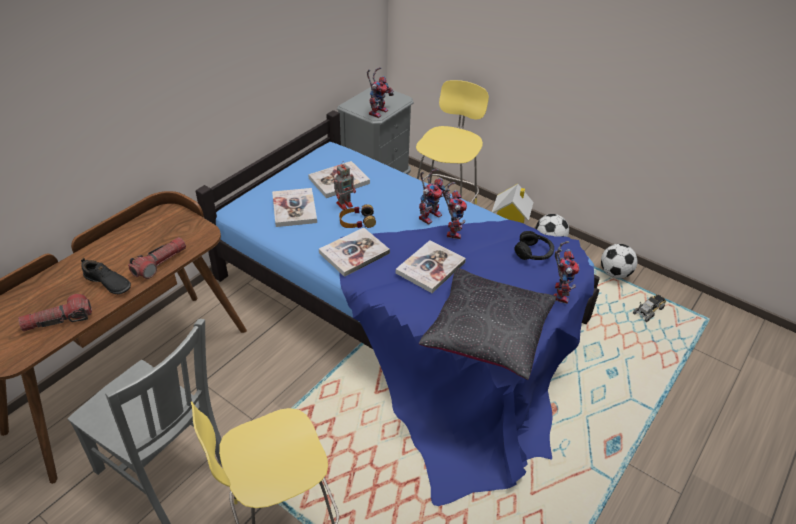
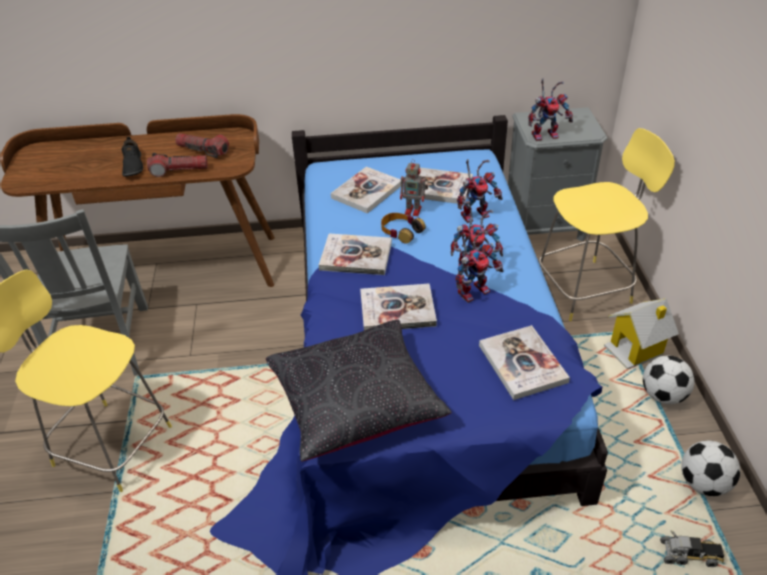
camera: 50 degrees right, 0 degrees up
flashlight [18,294,92,331] -> flashlight moved to [175,133,229,158]
black headphones [514,231,554,260] -> book [479,325,570,400]
toy robot [554,241,580,304] -> toy robot moved to [457,159,503,223]

